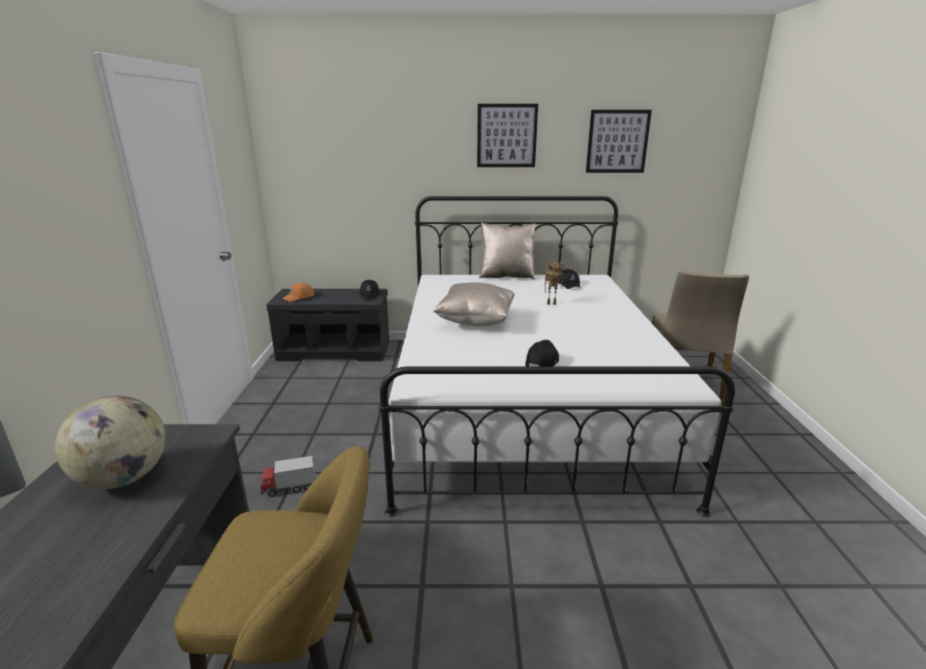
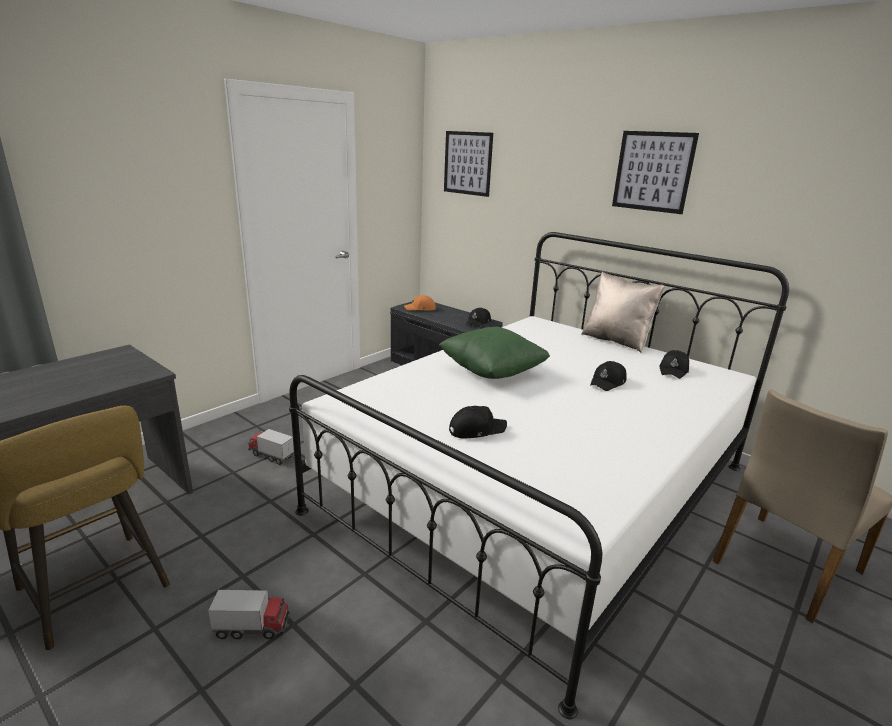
camera: 40 degrees right, 0 degrees up
globe [55,396,165,489] -> none
beige pillow [433,282,515,326] -> green pillow [438,327,550,379]
toy robot [545,262,564,305] -> black cap [590,361,626,391]
picture [586,110,652,173] -> picture moved to [444,131,493,197]
none -> toy truck [208,590,290,639]

